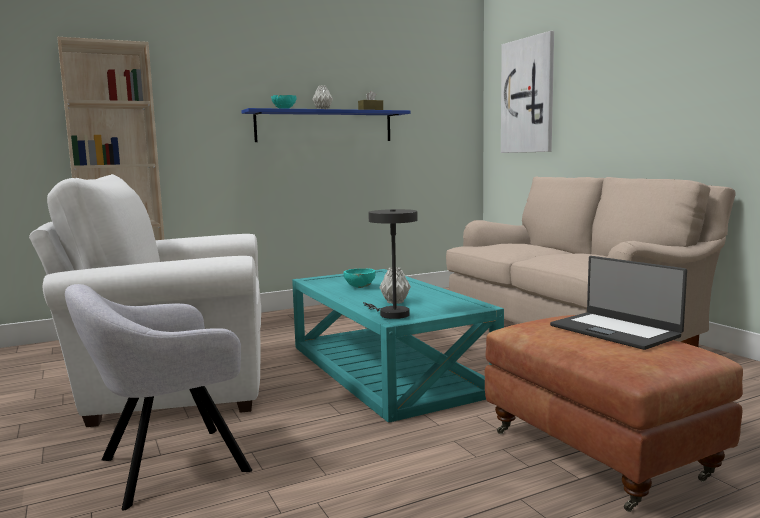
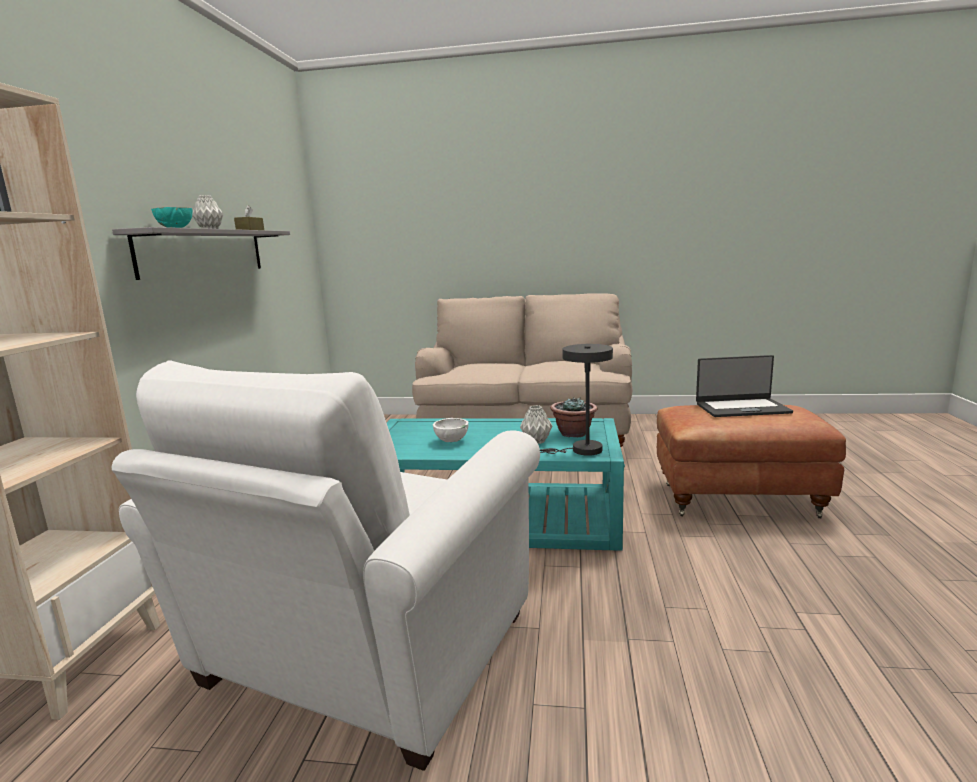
camera: 55 degrees left, 5 degrees up
grey armchair [65,284,252,510] -> none
blue shelf [241,108,411,142] -> grey shelf [112,227,290,280]
turquoise bowl [343,268,376,288] -> white bowl [433,418,468,442]
picture [501,31,554,153] -> none
none -> potted plant [550,396,597,437]

